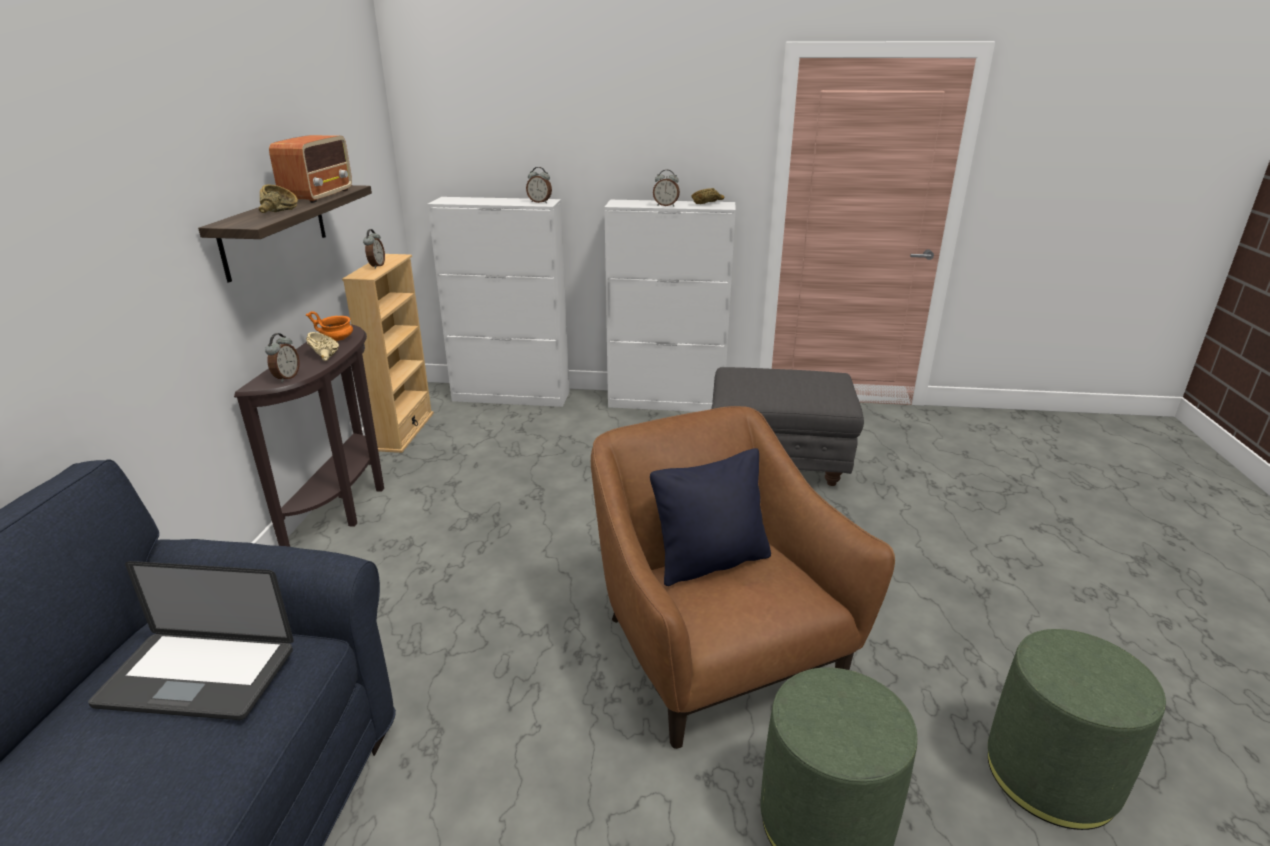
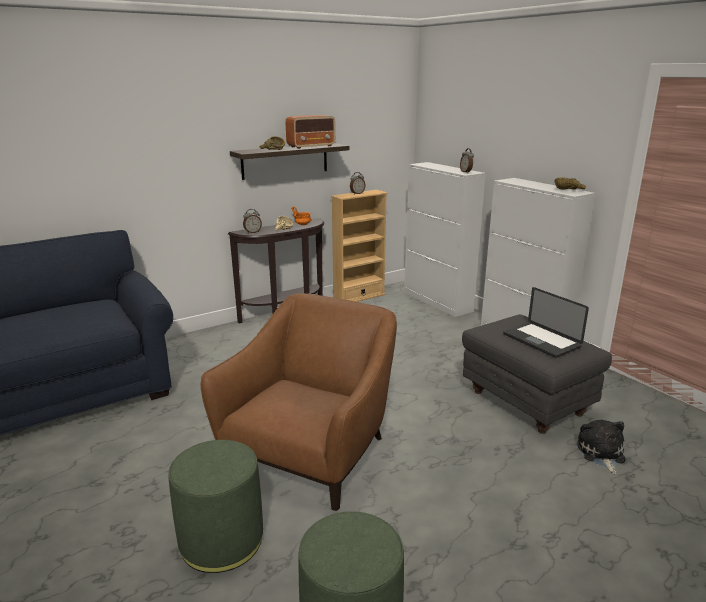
camera: 50 degrees right, 5 degrees down
laptop [88,561,294,720] -> laptop moved to [503,287,589,358]
black pillow [650,448,771,586] -> none
alarm clock [653,170,680,206] -> none
none -> plush toy [577,420,625,474]

